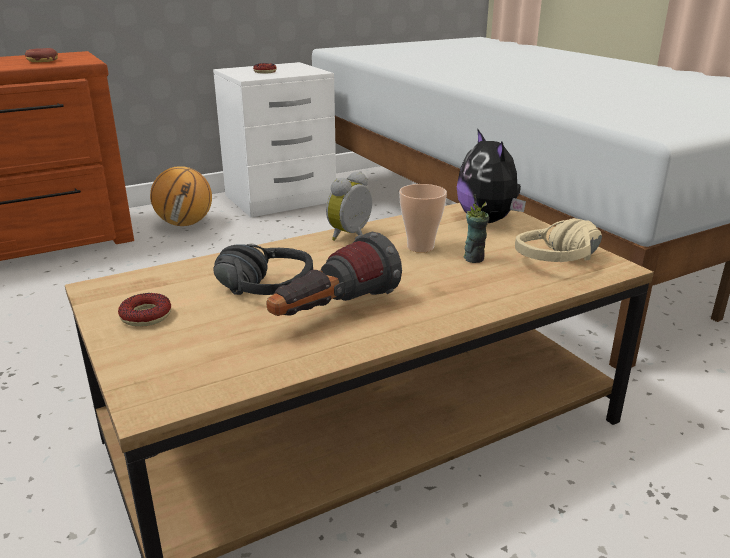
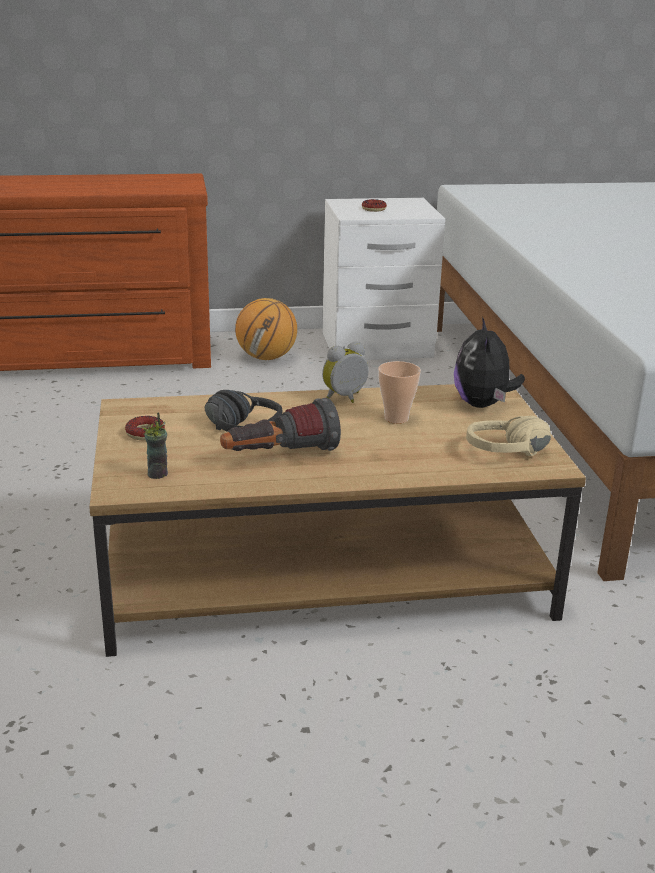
camera: 20 degrees right, 0 degrees up
donut [25,48,58,62] -> none
cup [463,195,489,263] -> cup moved to [142,413,168,479]

